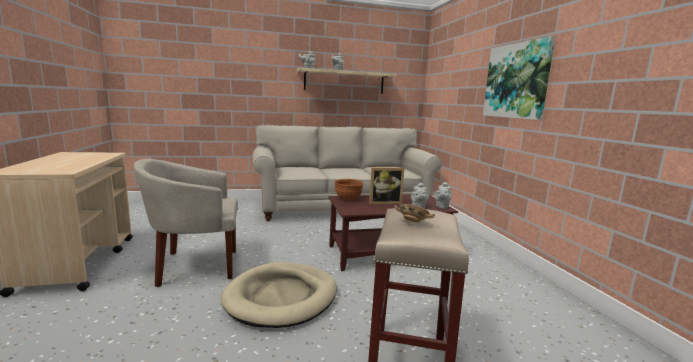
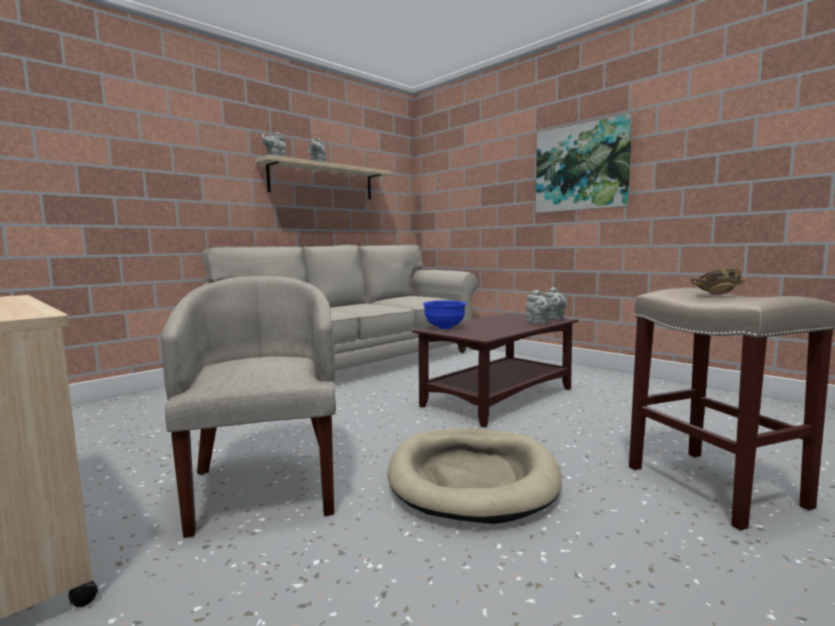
camera: 30 degrees left, 5 degrees down
beige armchair [134,159,238,287] -> beige armchair turned 120 degrees clockwise [161,276,336,538]
brown bowl [334,179,364,200] -> blue bowl [423,300,467,329]
picture frame [369,167,405,204] -> none

